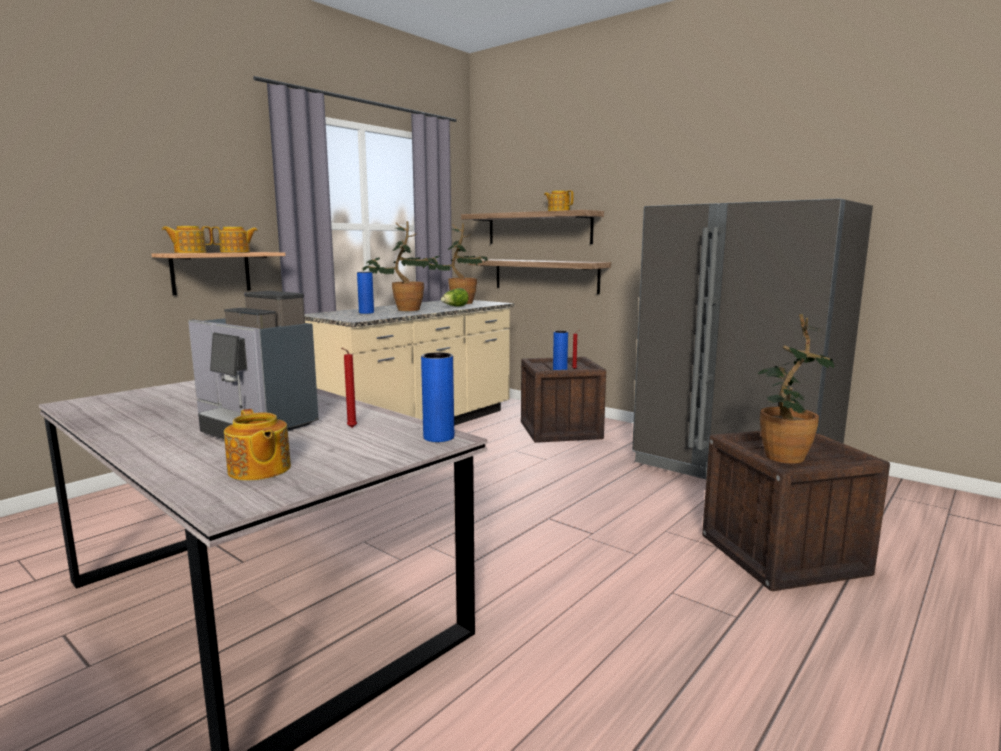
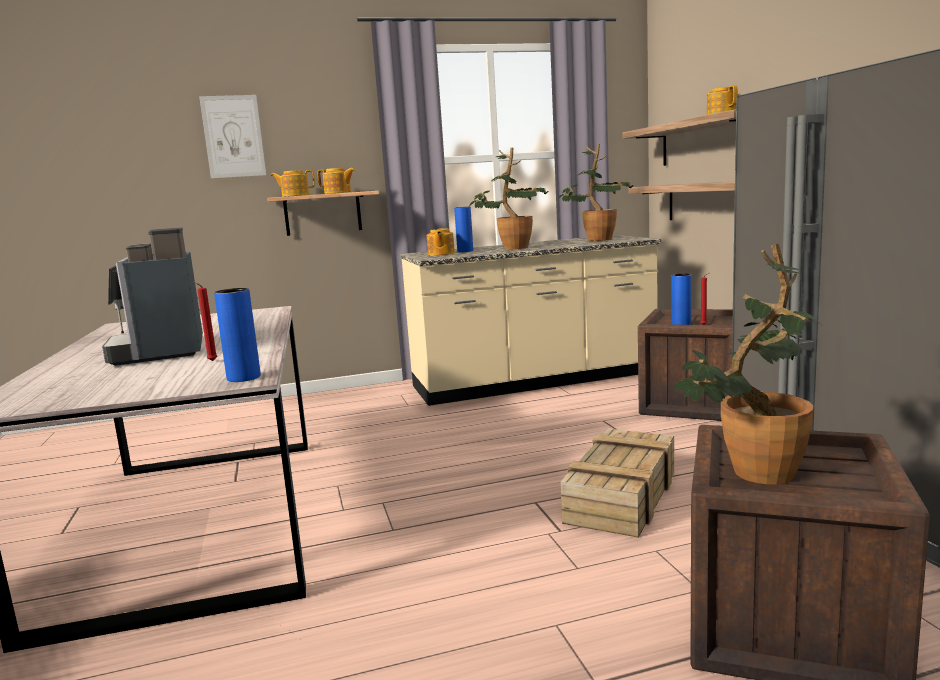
camera: 35 degrees right, 0 degrees up
teapot [224,409,291,481] -> teapot moved to [427,228,455,256]
lettuce [441,288,469,307] -> none
none -> picture [199,95,266,178]
none -> crate [560,429,674,538]

